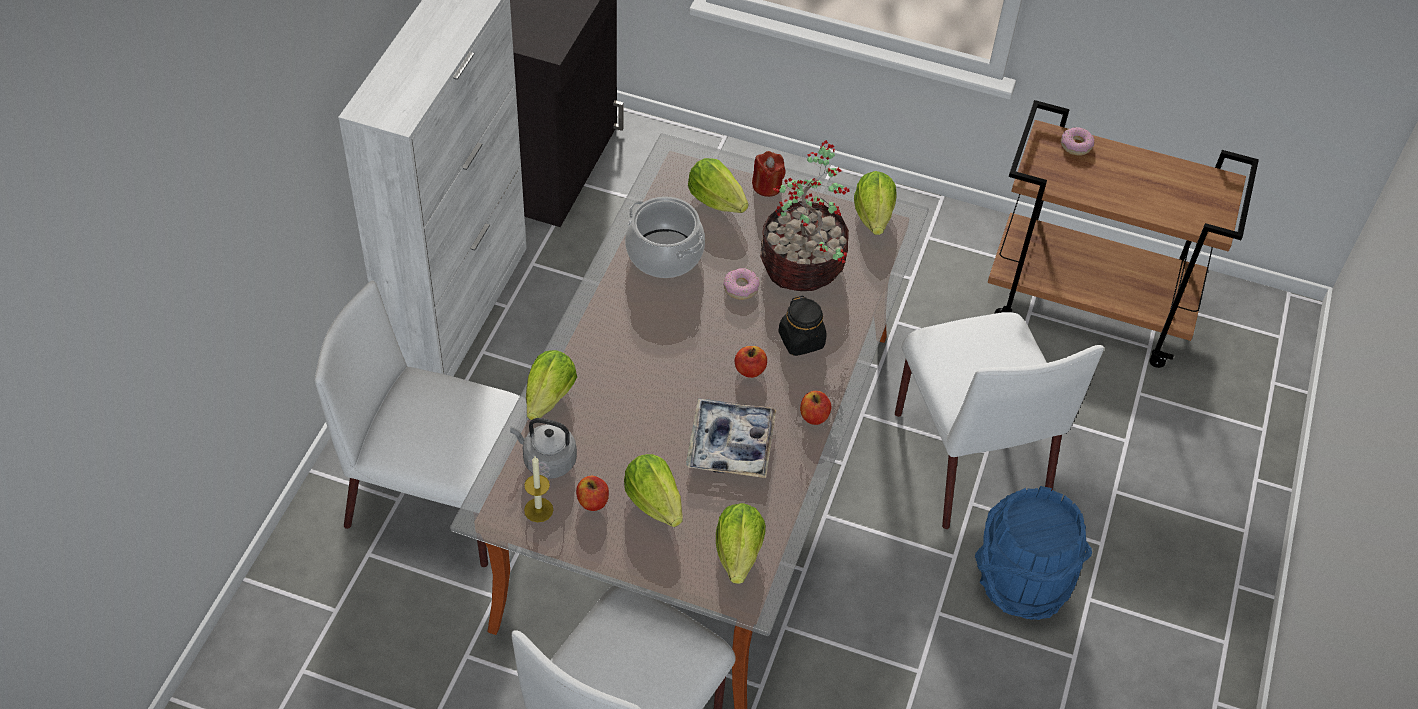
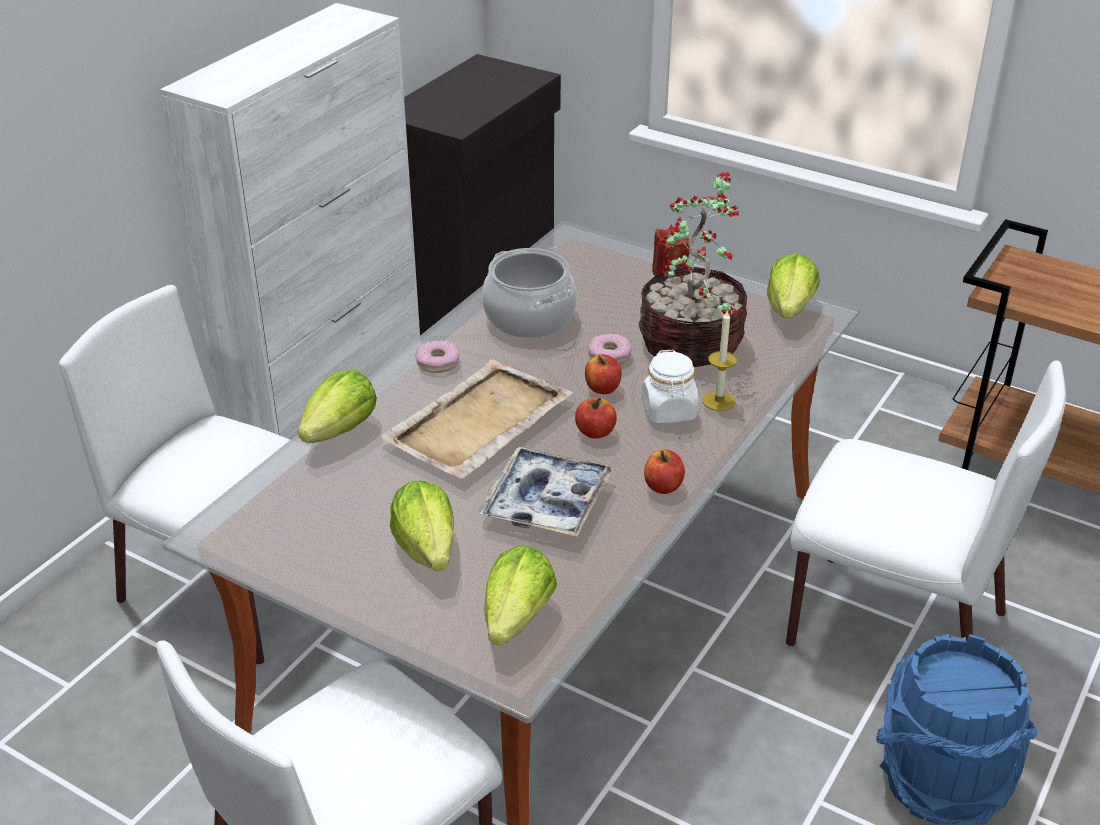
camera: 15 degrees right, 15 degrees down
grey kettle [510,418,577,479] -> none
candle [524,457,553,522] -> candle moved to [702,309,737,411]
apple [576,476,609,511] -> apple moved to [585,354,622,394]
lettuce [688,158,748,213] -> none
black jar [778,296,827,356] -> white jar [642,350,698,423]
white chair [895,312,1104,529] -> white chair turned 60 degrees counterclockwise [786,360,1066,646]
donut [1061,127,1094,155] -> donut moved to [415,340,460,373]
none -> beige tray [379,359,573,479]

